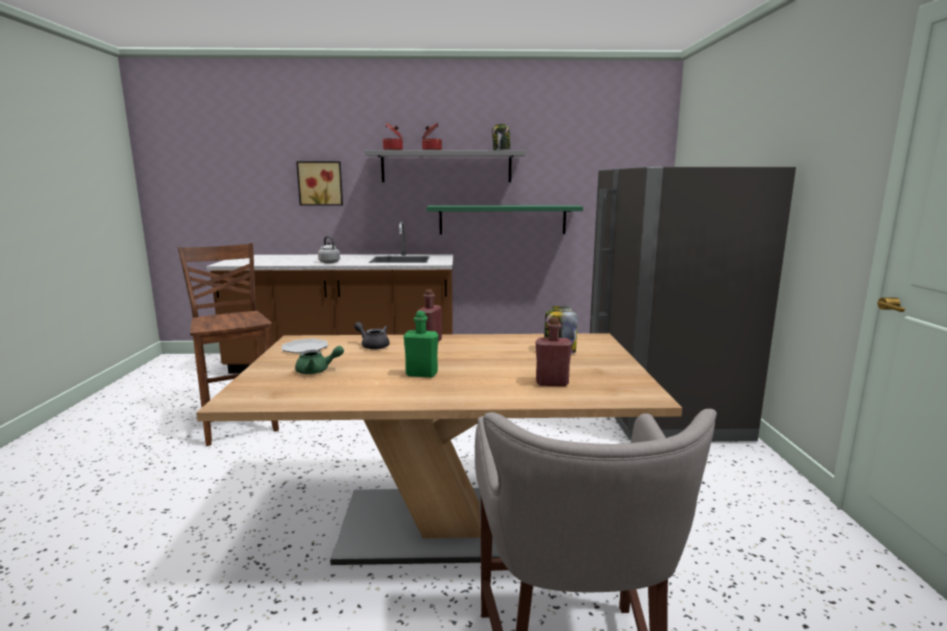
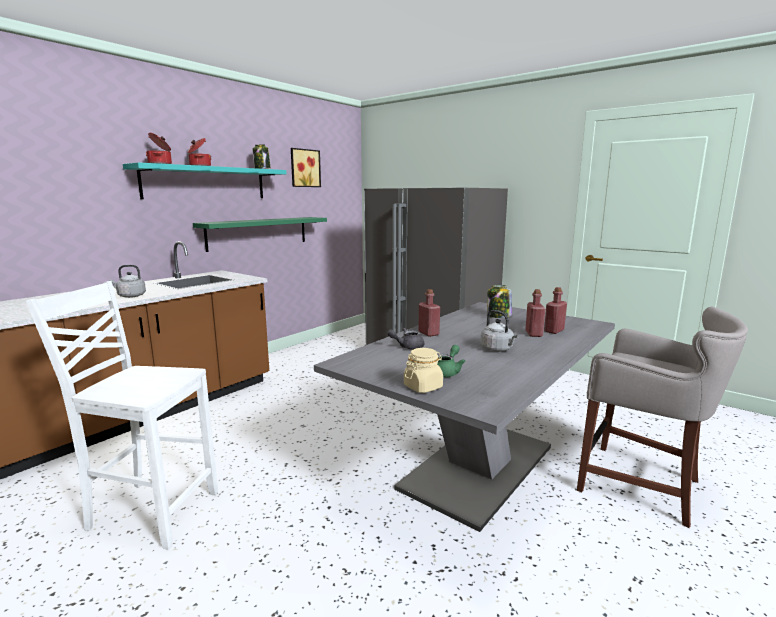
camera: 50 degrees left, 0 degrees up
brown chair [178,243,279,446] -> white chair [26,281,218,549]
brown dining table [196,333,682,565] -> grey dining table [314,302,615,532]
plate [282,338,328,353] -> none
picture [296,161,343,206] -> picture moved to [291,148,321,187]
grey shelf [365,150,526,182] -> turquoise shelf [123,162,286,199]
green bottle [403,311,438,378] -> grey kettle [481,310,519,352]
none -> beige jar [404,348,443,393]
none -> red bottle [525,289,545,337]

